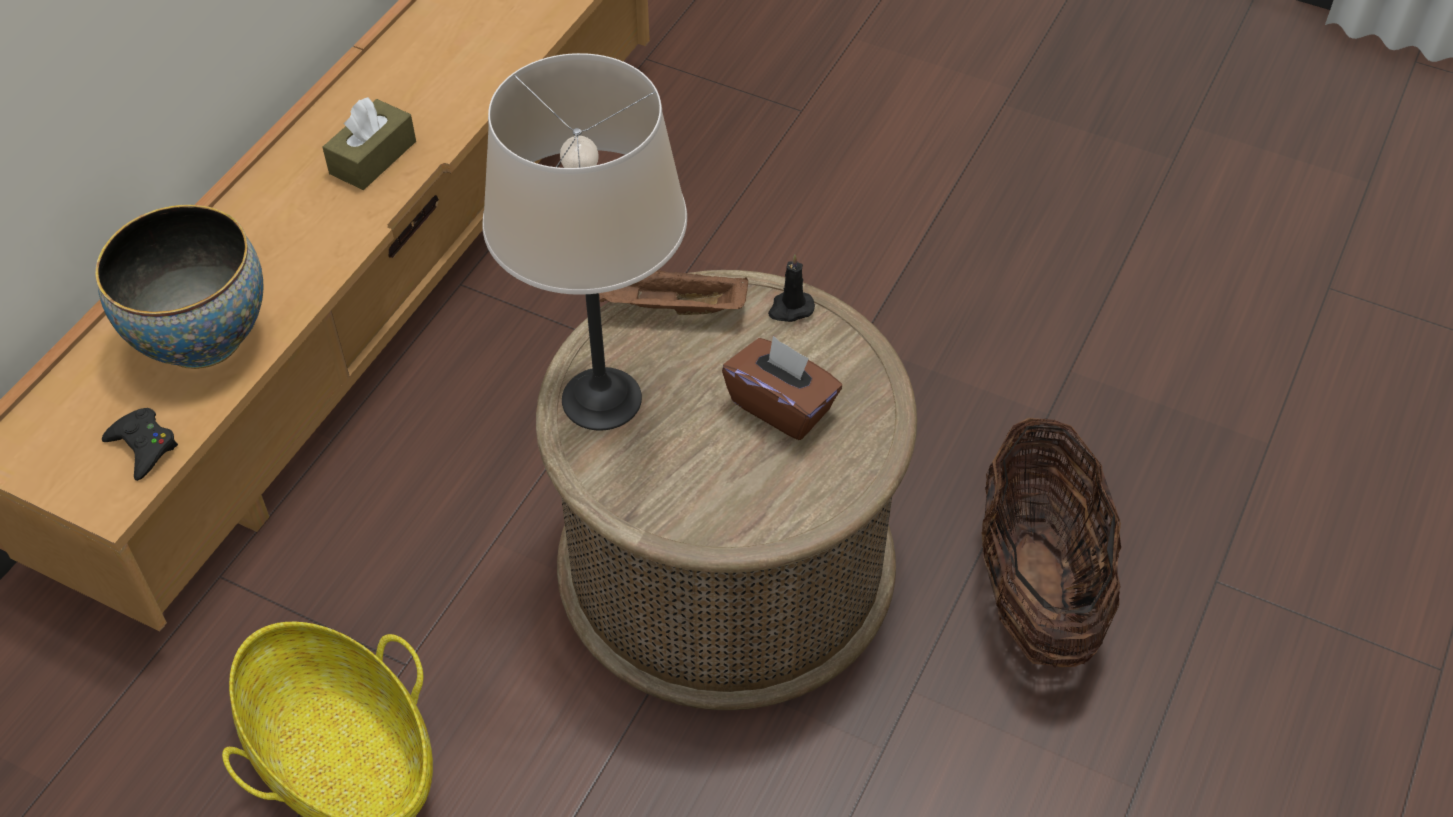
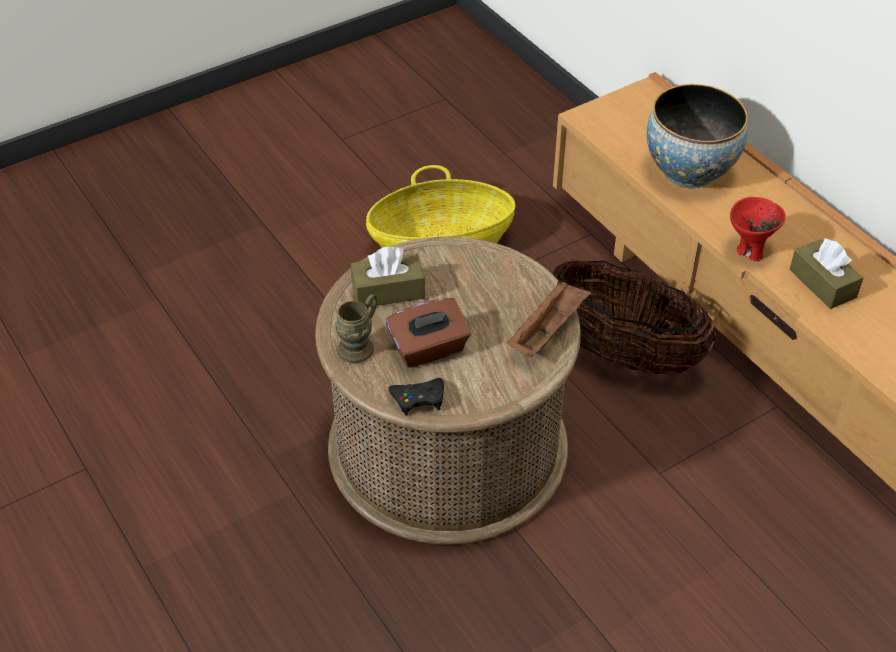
camera: 120 degrees right, 5 degrees down
black game controller [102,408,178,481] -> black game controller moved to [389,378,444,416]
beige table lamp [482,53,687,430] -> none
black candle [768,254,815,322] -> none
basket [982,418,1121,668] -> basket moved to [552,260,716,374]
none -> brown mug [335,294,377,363]
none -> brown tissue box [351,246,425,307]
none -> red bowl [730,197,786,262]

